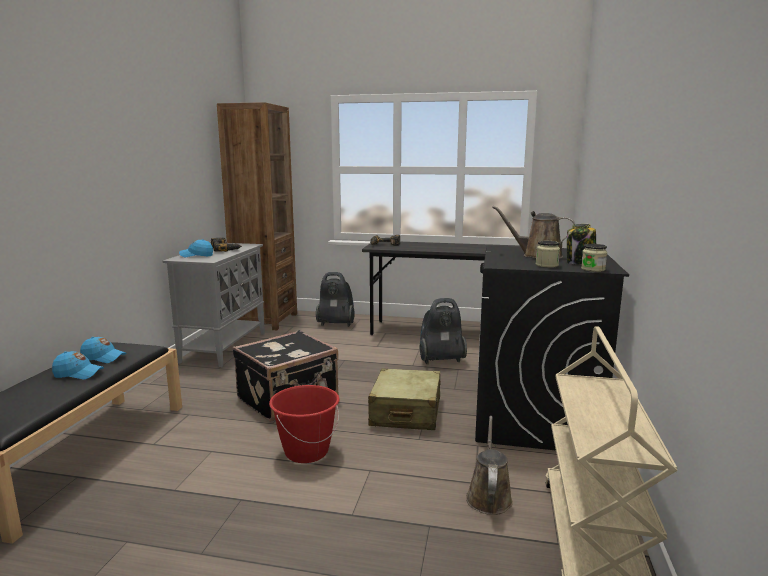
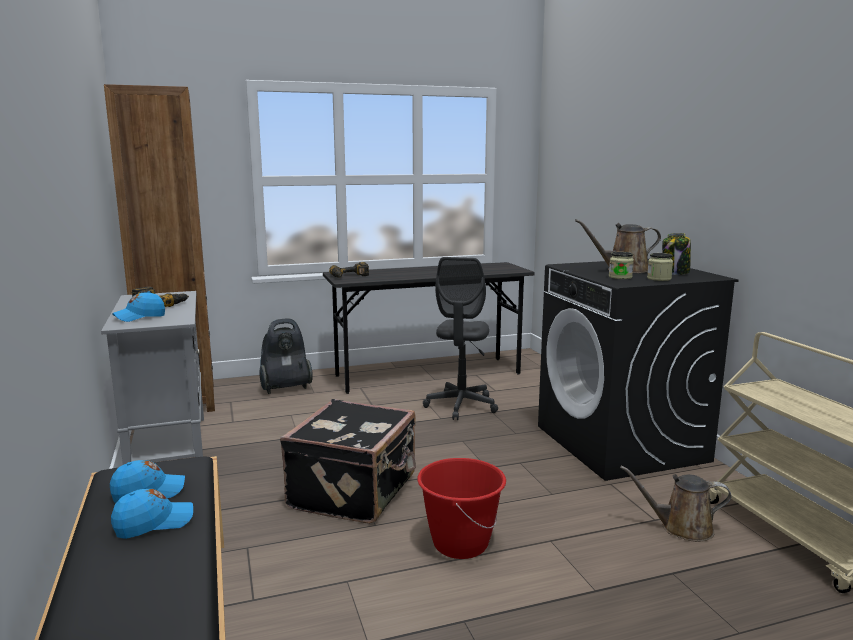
camera: 30 degrees left, 0 degrees up
beige suitcase [368,368,441,430] -> none
vacuum cleaner [420,298,467,364] -> grey office chair [423,257,498,420]
brown watering can [466,416,513,515] -> brown watering can turned 60 degrees counterclockwise [620,466,732,542]
jar [581,244,607,272] -> jar moved to [609,252,634,279]

